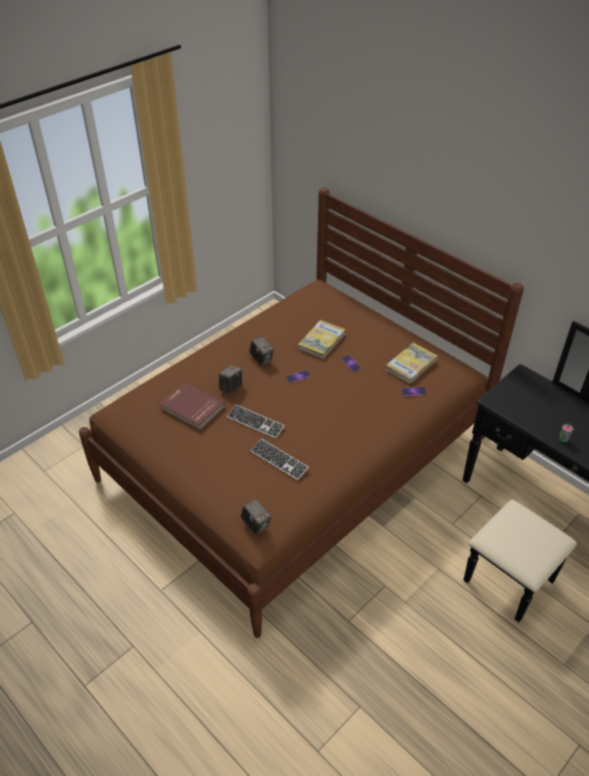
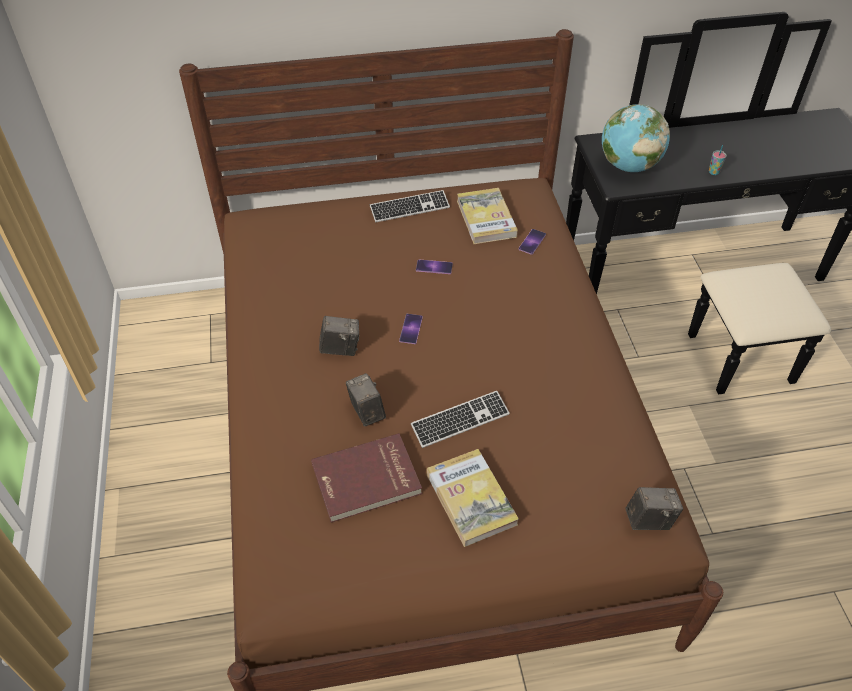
camera: 55 degrees left, 5 degrees up
keyboard [250,439,309,480] -> keyboard moved to [370,190,450,222]
book [298,320,346,359] -> book moved to [427,449,519,547]
none -> globe [602,104,670,172]

